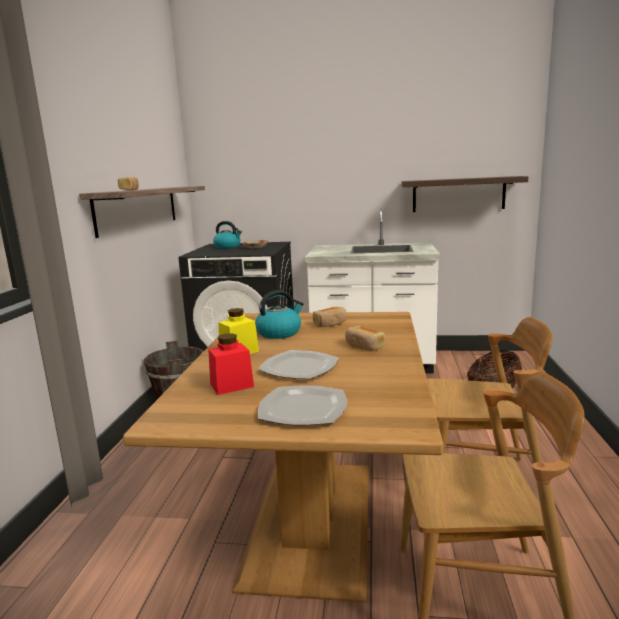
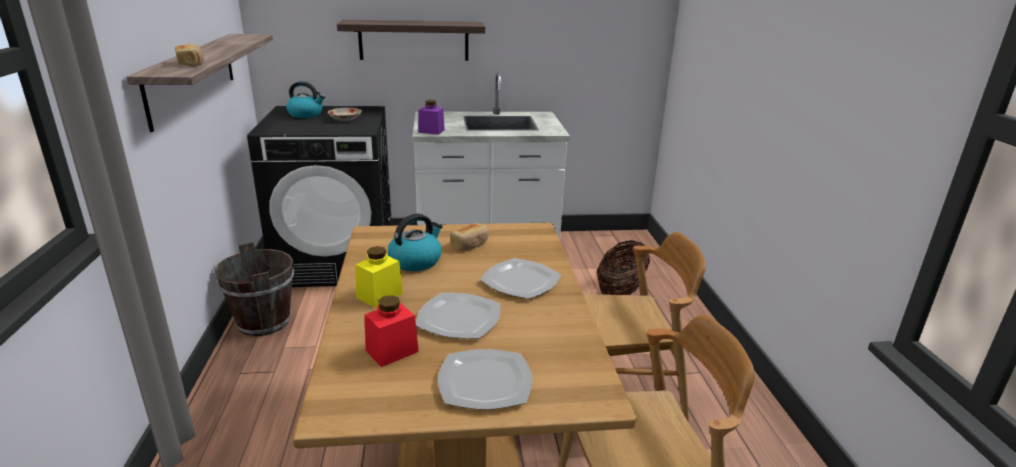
camera: 15 degrees left, 10 degrees up
bread [345,326,385,351] -> plate [480,258,561,299]
shelf [401,176,528,212] -> shelf moved to [337,20,485,61]
none -> purple jar [418,100,445,135]

